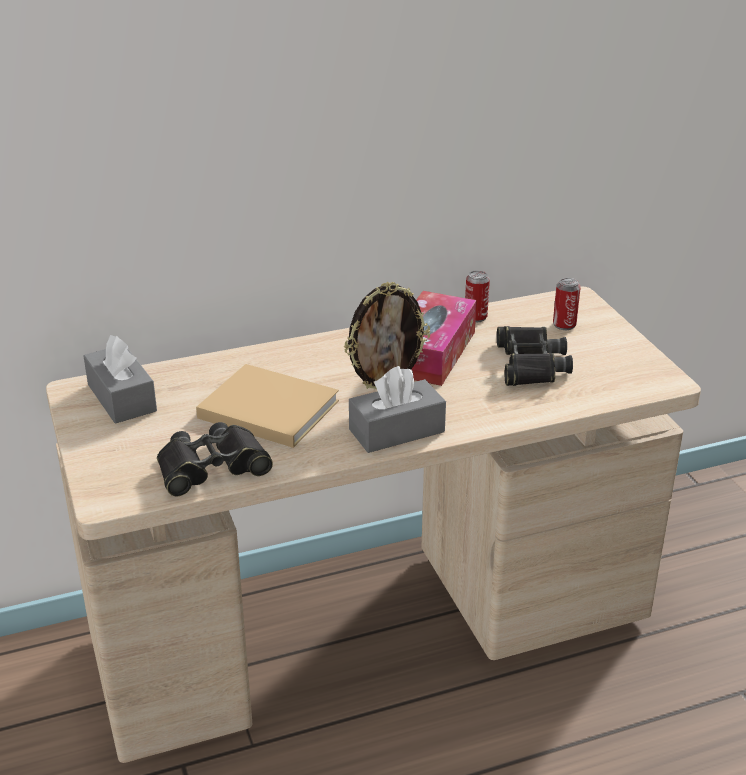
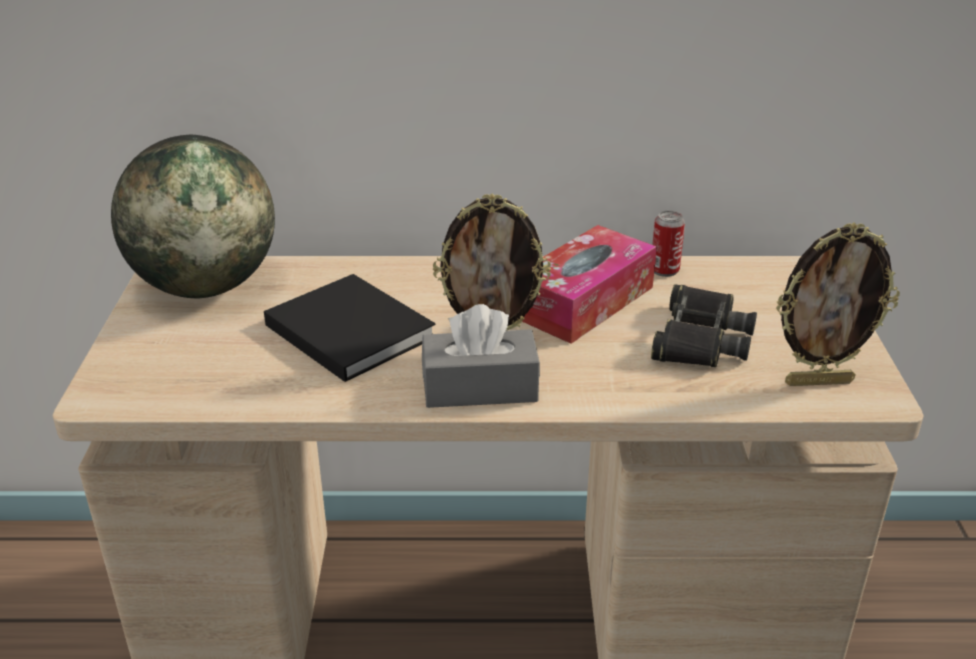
camera: 20 degrees right, 0 degrees up
grey tissue box [83,335,157,424] -> globe [111,135,275,299]
black binoculars [157,422,273,496] -> none
beige book [196,364,339,448] -> black book [264,274,436,382]
can [553,278,581,330] -> none
none -> picture frame [777,222,900,386]

